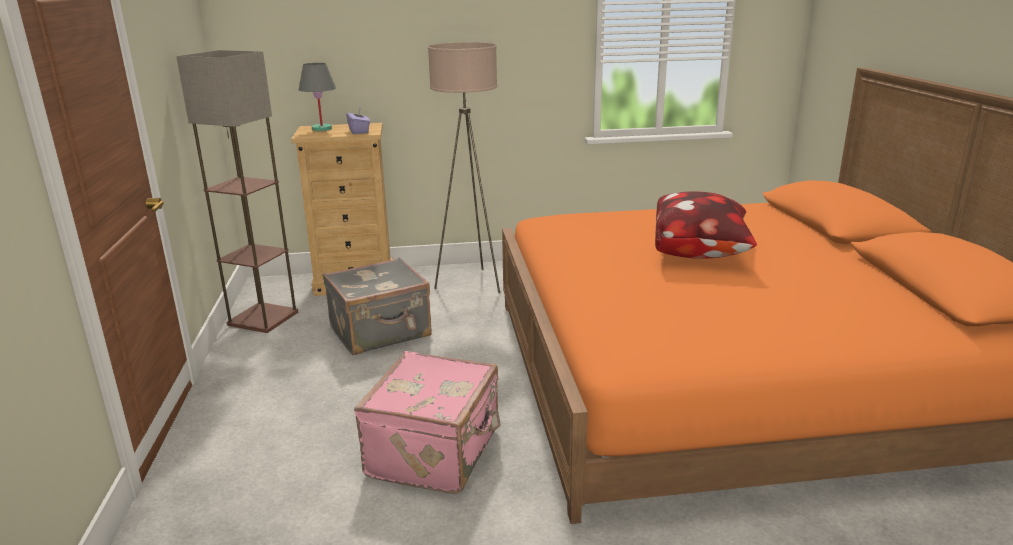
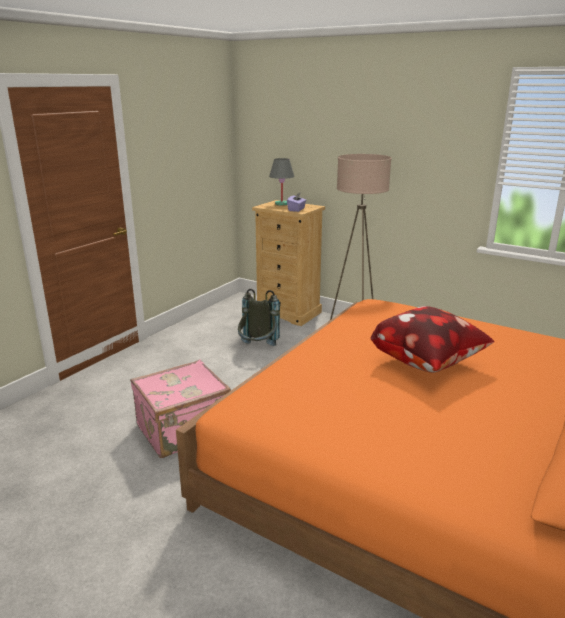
camera: 40 degrees right, 0 degrees up
floor lamp [176,50,298,333] -> none
grey suitcase [322,257,432,355] -> grey backpack [238,289,280,346]

